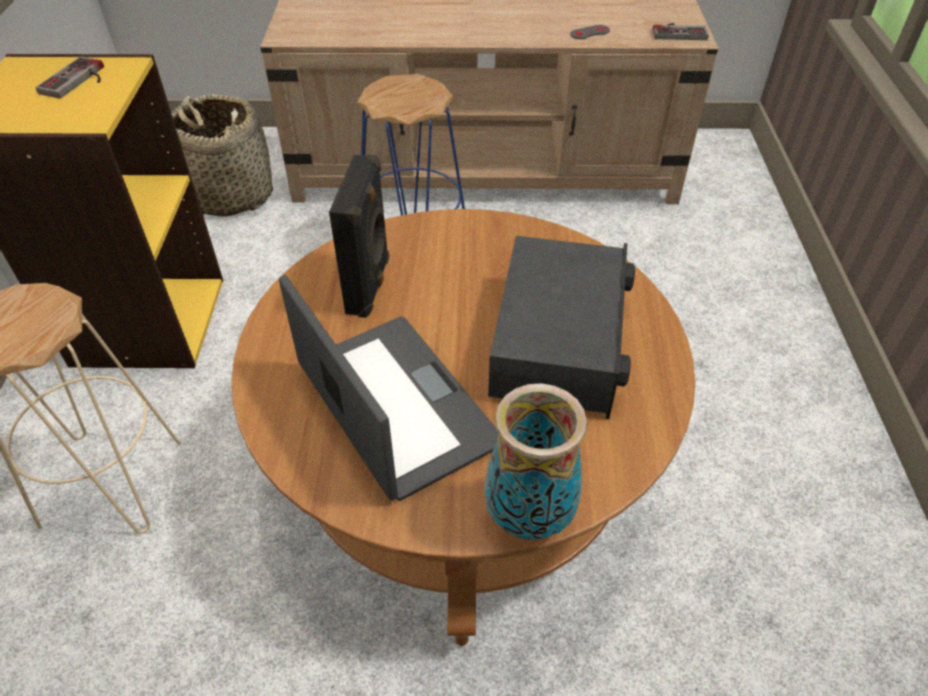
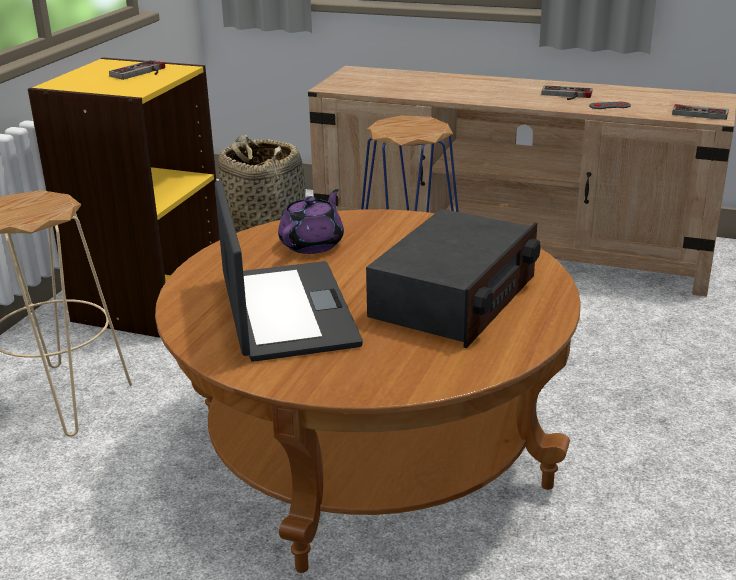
camera: 20 degrees right, 20 degrees down
black speaker [329,154,389,318] -> purple teapot [278,189,344,254]
vase [485,383,587,540] -> none
none -> game controller [541,85,593,100]

